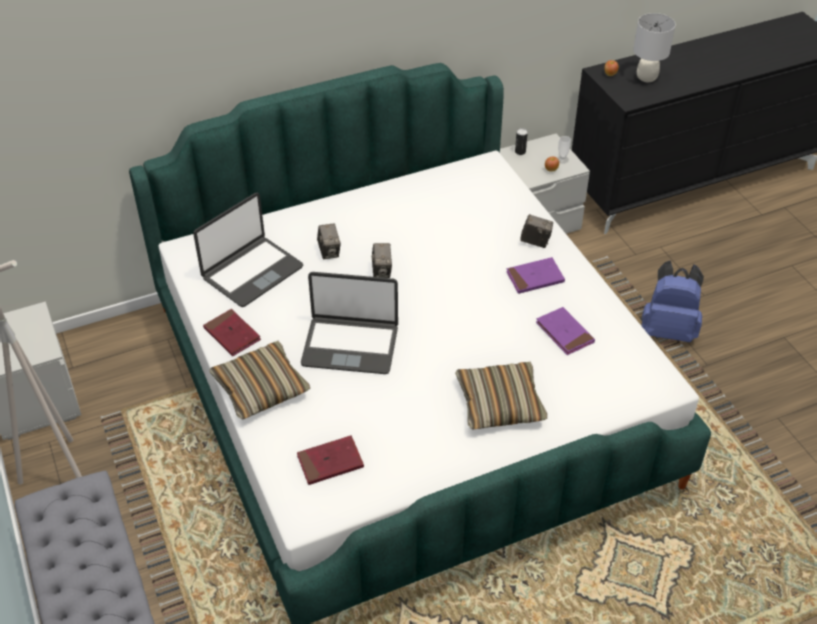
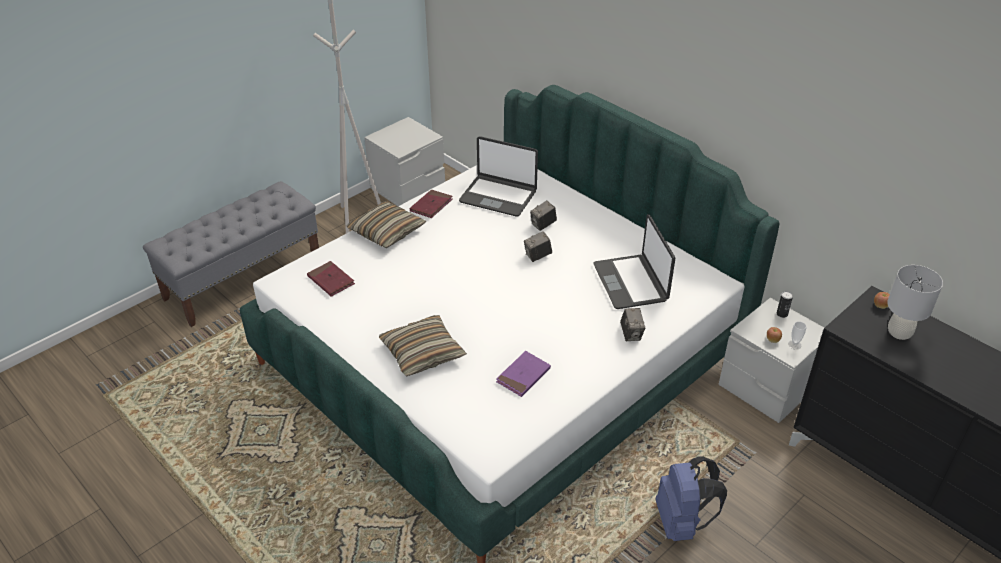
camera: 70 degrees right, 5 degrees down
laptop [301,272,398,374] -> laptop moved to [594,214,675,309]
purple book [506,257,565,294] -> none

